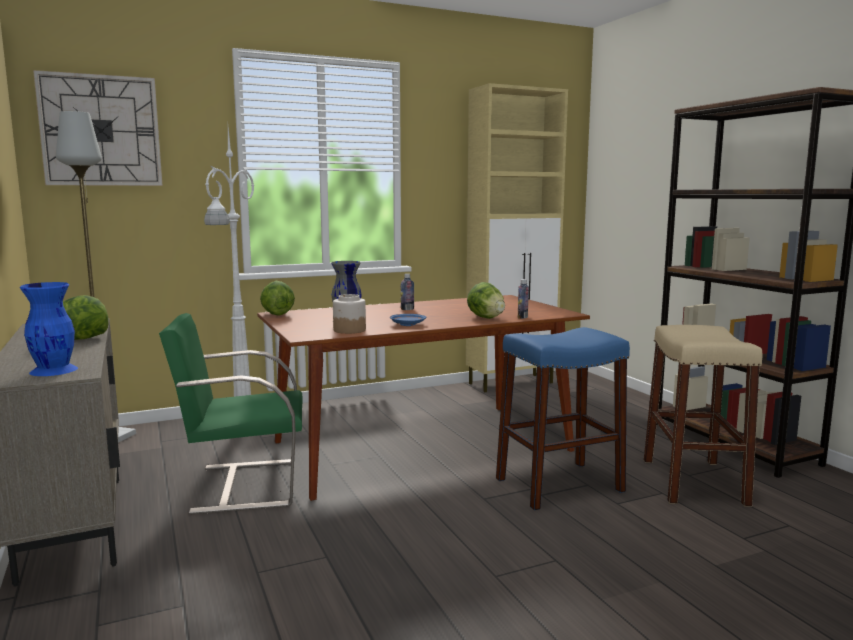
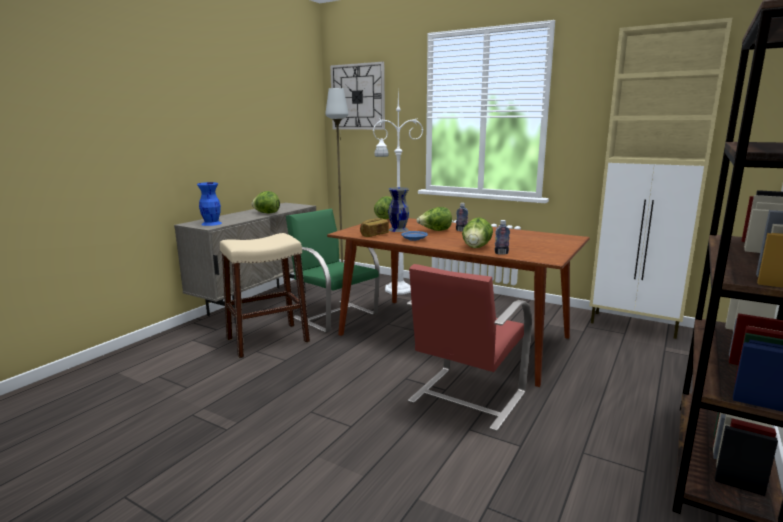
camera: 55 degrees right, 5 degrees up
jar [333,294,366,334] -> bread [360,218,389,237]
blue stool [496,327,630,510] -> red chair [407,264,532,431]
beige stool [644,325,762,507] -> beige stool moved to [220,233,310,358]
none -> lettuce [417,207,452,231]

